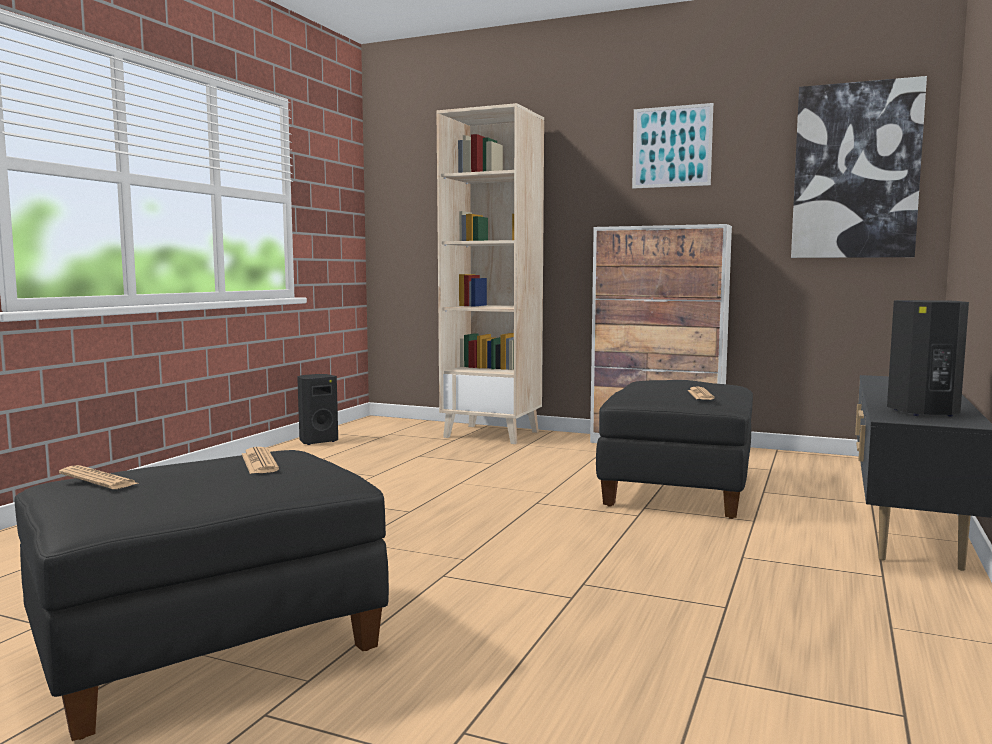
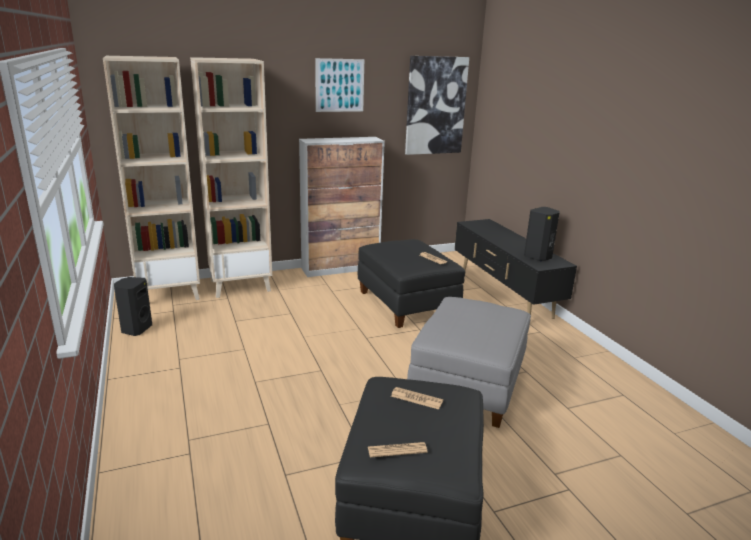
camera: 45 degrees left, 15 degrees up
none -> beige bookcase [103,56,200,300]
none -> grey ottoman [407,297,531,428]

